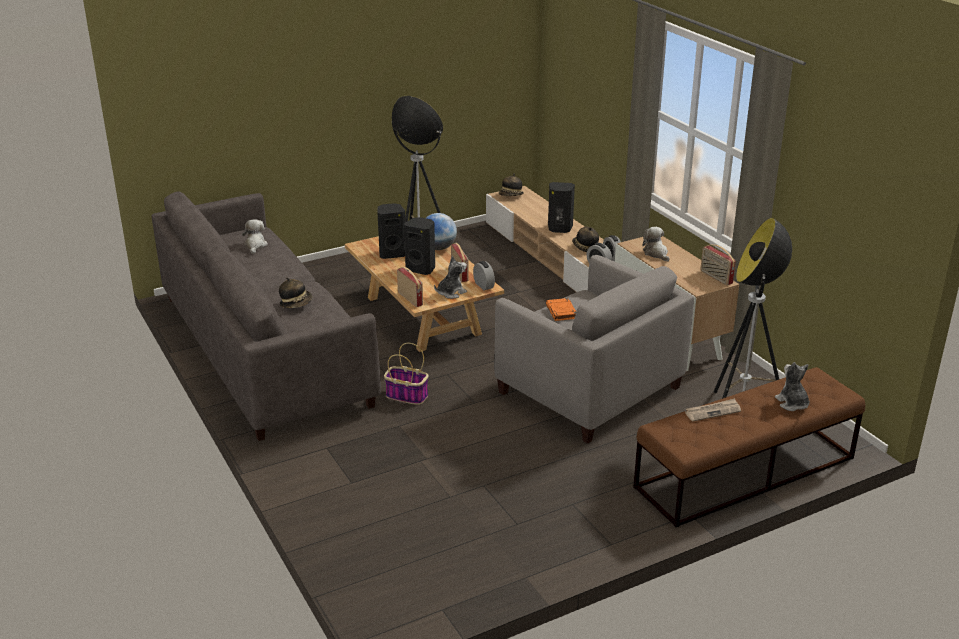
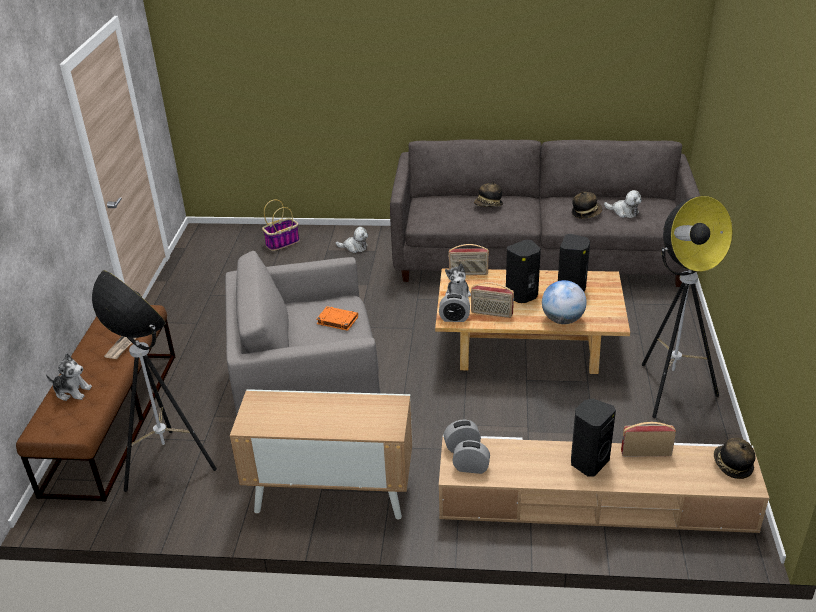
camera: 125 degrees right, 5 degrees up
basket [384,343,429,405] -> basket moved to [262,200,300,251]
hat [572,227,599,252] -> hat moved to [572,191,602,219]
plush toy [642,227,670,261] -> plush toy moved to [336,227,368,253]
radio [700,244,736,285] -> radio moved to [621,422,676,457]

